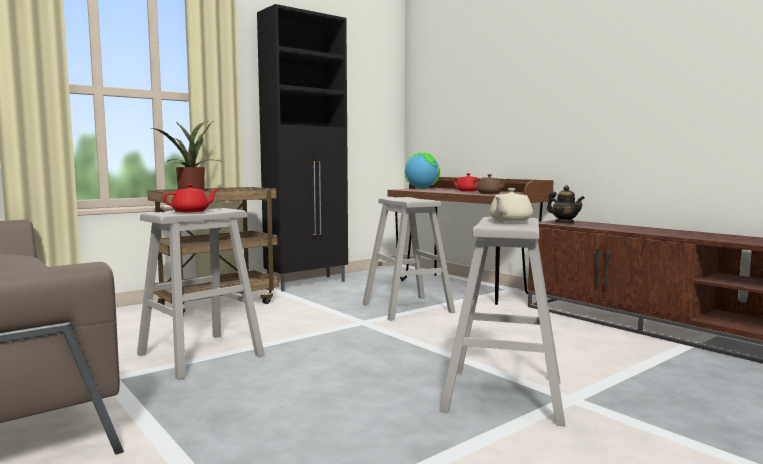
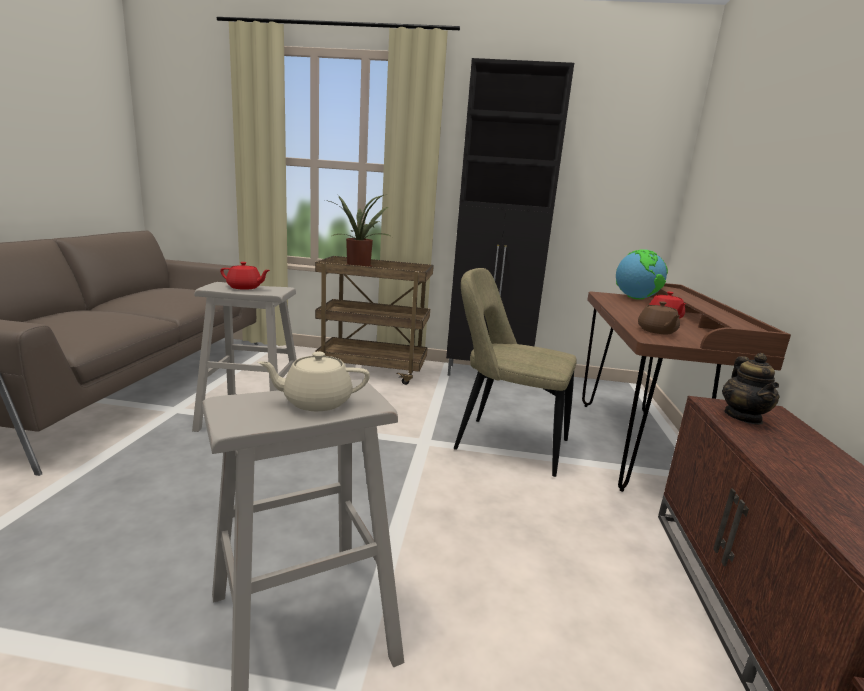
camera: 45 degrees right, 10 degrees up
beige stool [362,197,455,321] -> beige chair [454,268,577,477]

